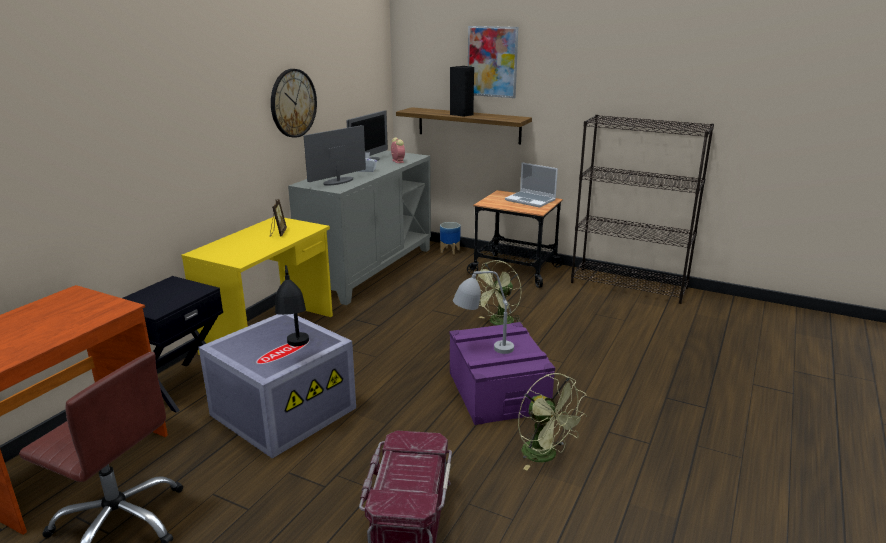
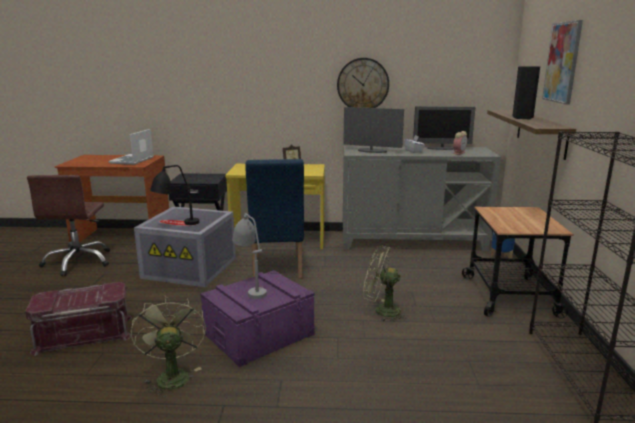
camera: 65 degrees right, 5 degrees down
laptop [505,163,558,208] -> laptop moved to [109,129,154,165]
green fan [518,373,587,470] -> green fan turned 135 degrees clockwise [131,296,206,397]
none -> blue chair [245,159,304,279]

